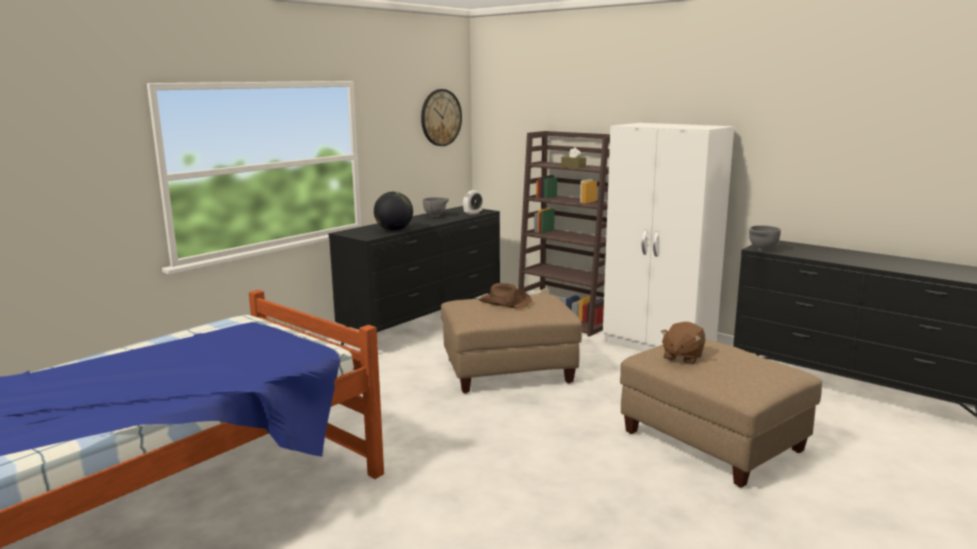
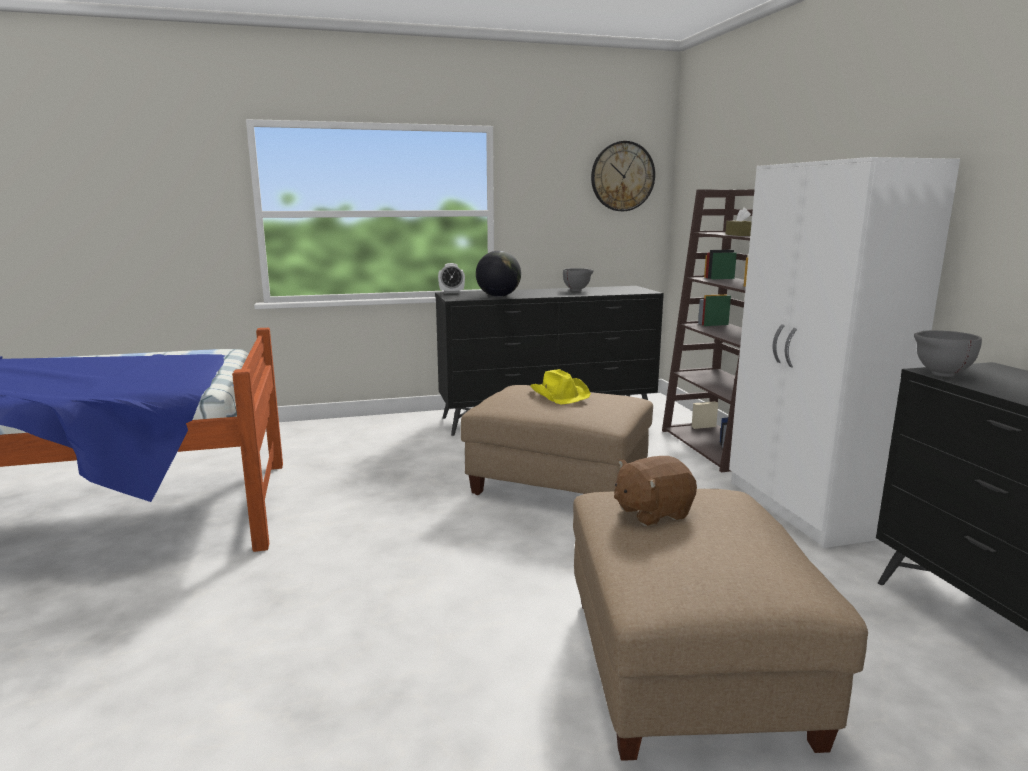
camera: 35 degrees right, 0 degrees up
alarm clock [463,190,483,215] -> alarm clock moved to [438,263,465,293]
brown hat [479,283,532,309] -> yellow hat [530,369,591,404]

